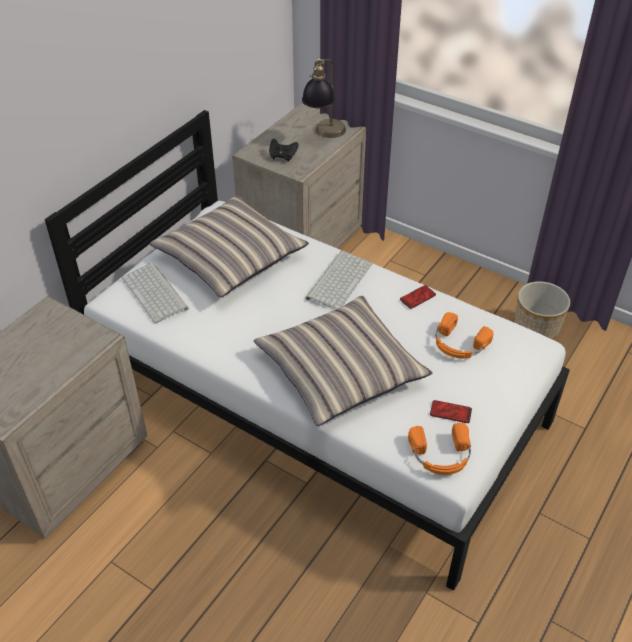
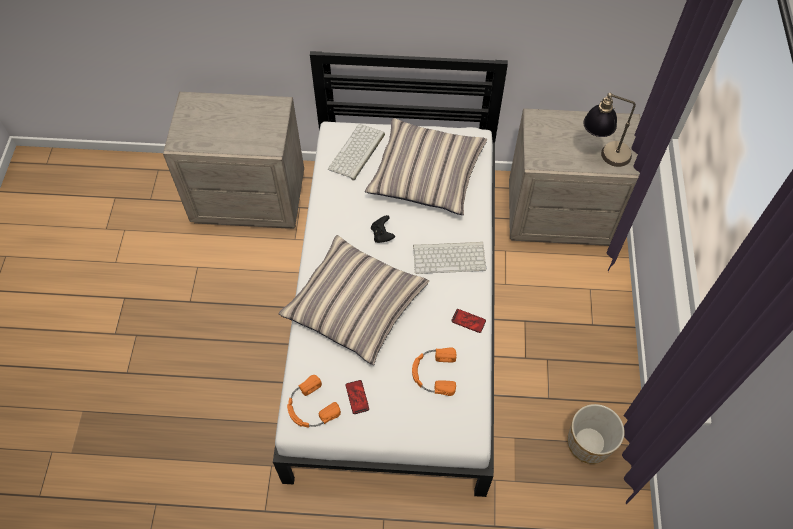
camera: 60 degrees right, 15 degrees up
black game controller [269,139,298,162] -> black game controller moved to [371,215,395,243]

